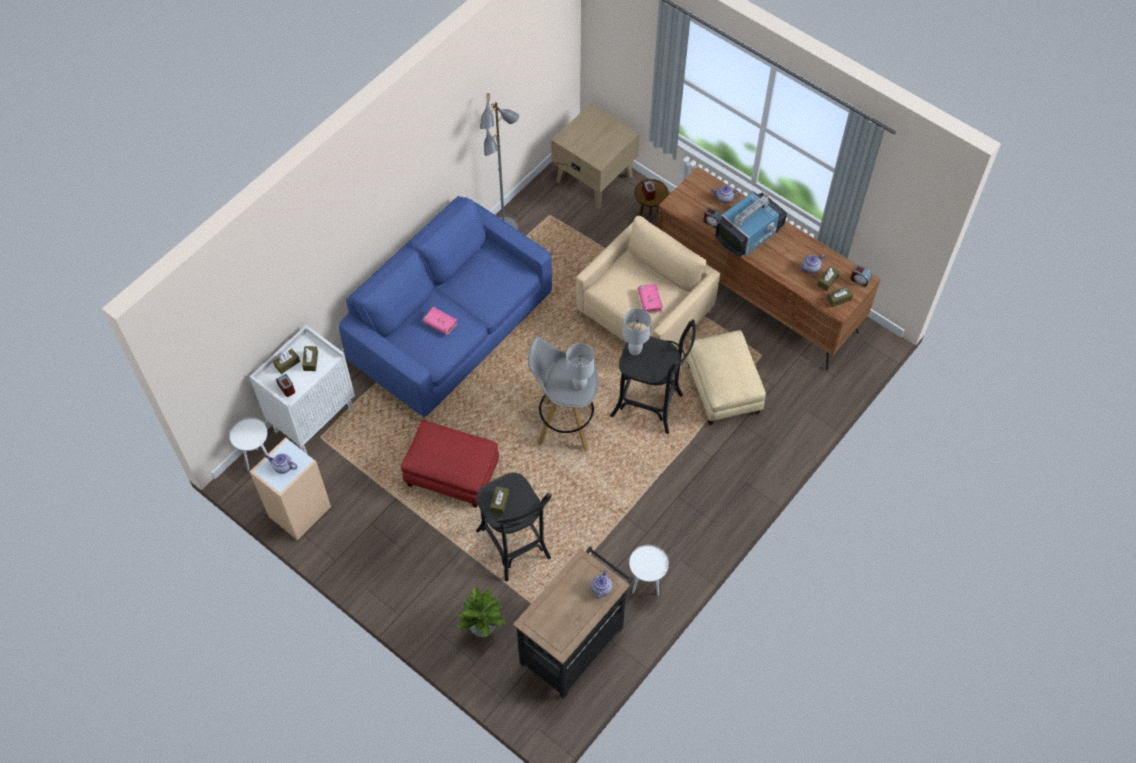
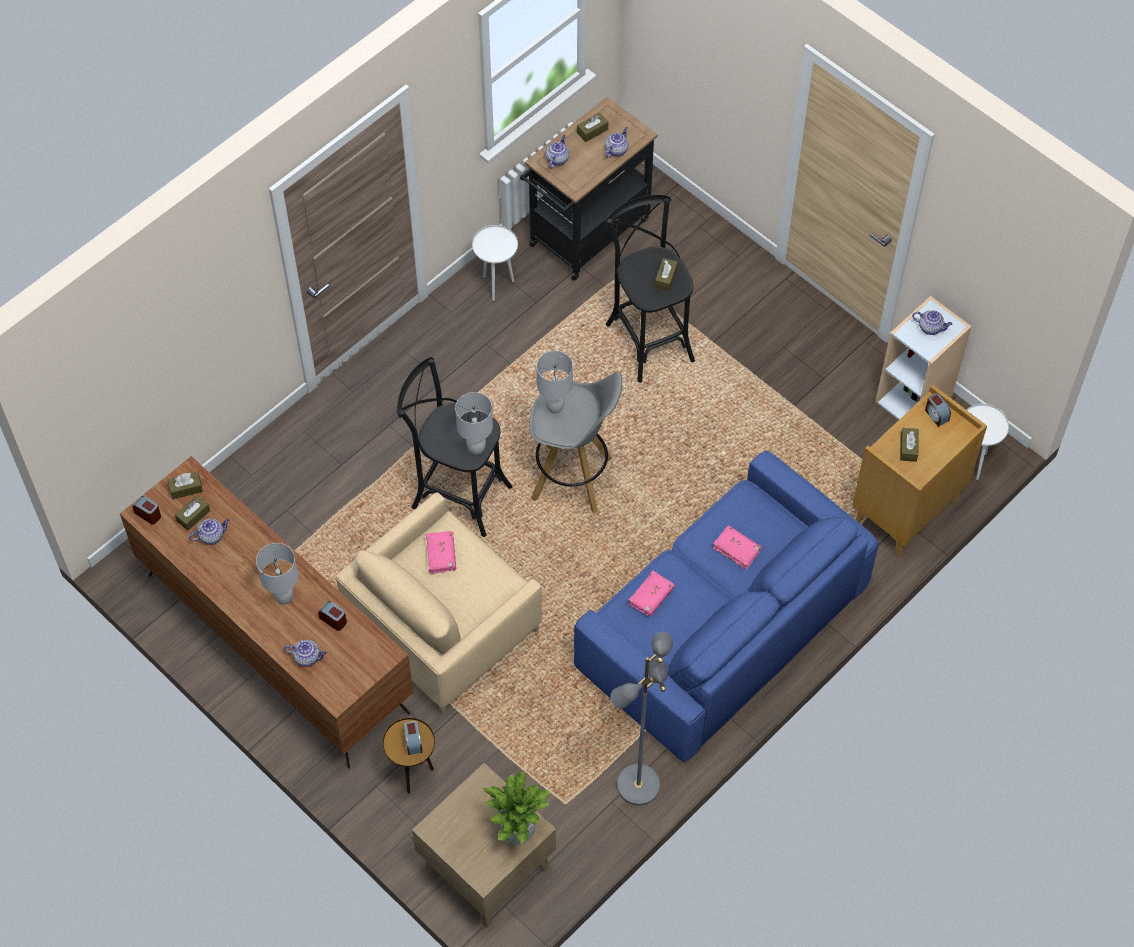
camera: 175 degrees left, 0 degrees up
white cabinet [249,325,355,454] -> brown cabinet [852,385,987,558]
brown tissue box [273,349,300,374] -> brown tissue box moved to [577,113,608,142]
red ottoman [401,420,499,508] -> none
potted plant [456,587,506,638] -> potted plant moved to [482,772,551,844]
beige ottoman [687,330,766,425] -> none
television [715,191,787,257] -> white table lamp [256,543,298,604]
none -> teapot [605,127,628,158]
none -> pink book [628,571,675,617]

